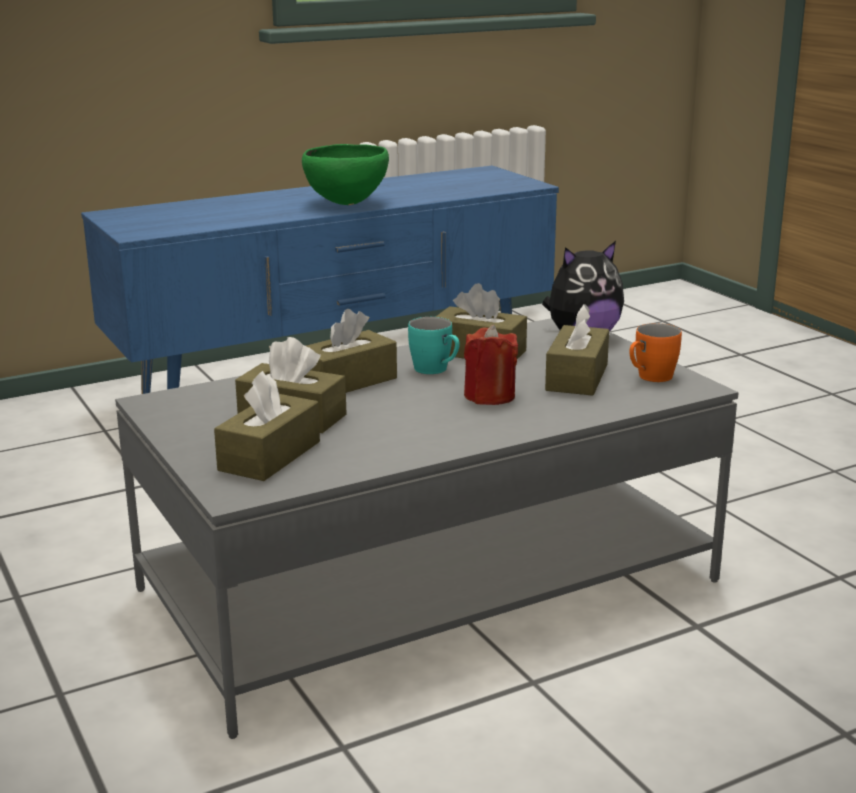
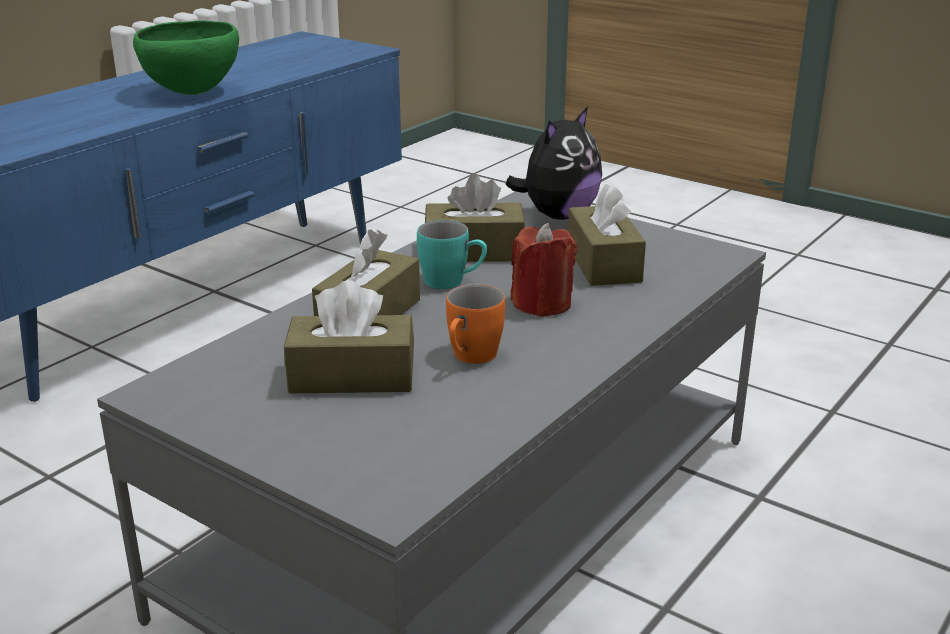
camera: 25 degrees left, 5 degrees up
brown tissue box [214,371,320,481] -> none
orange mug [629,323,682,382] -> orange mug moved to [446,284,505,364]

